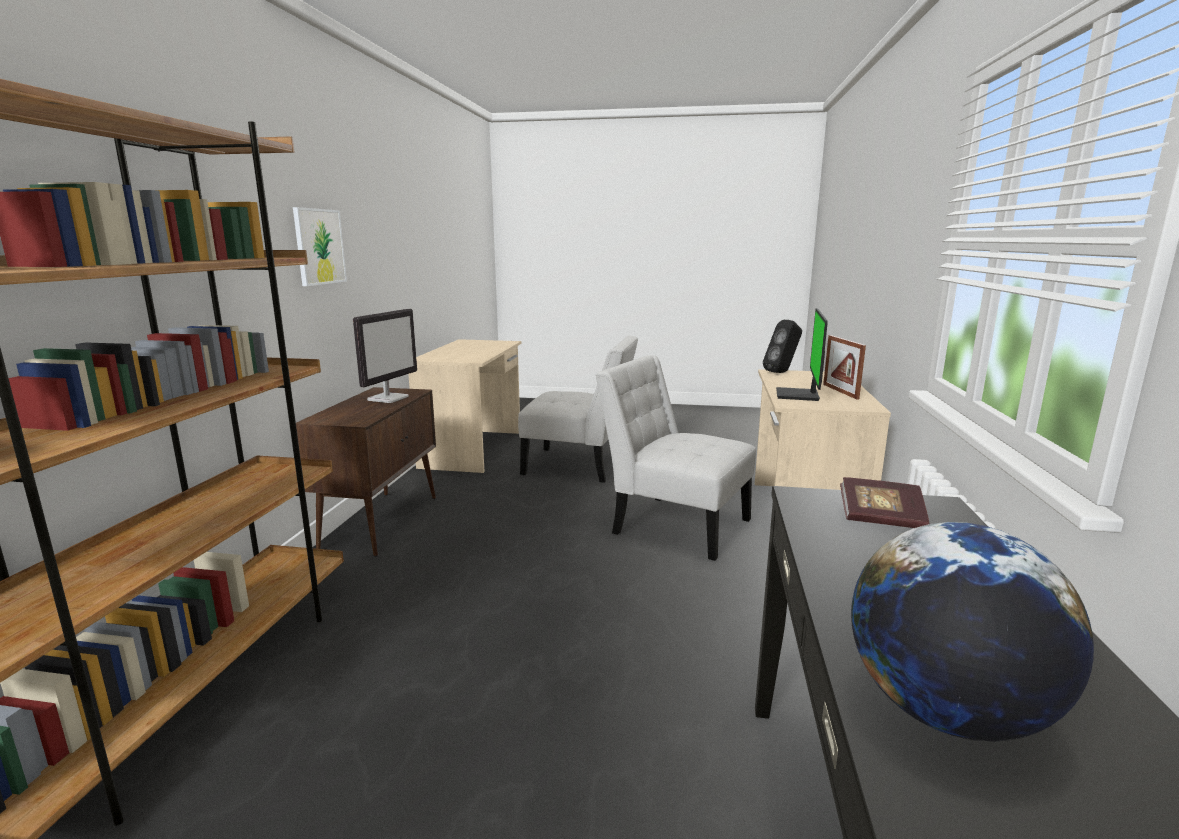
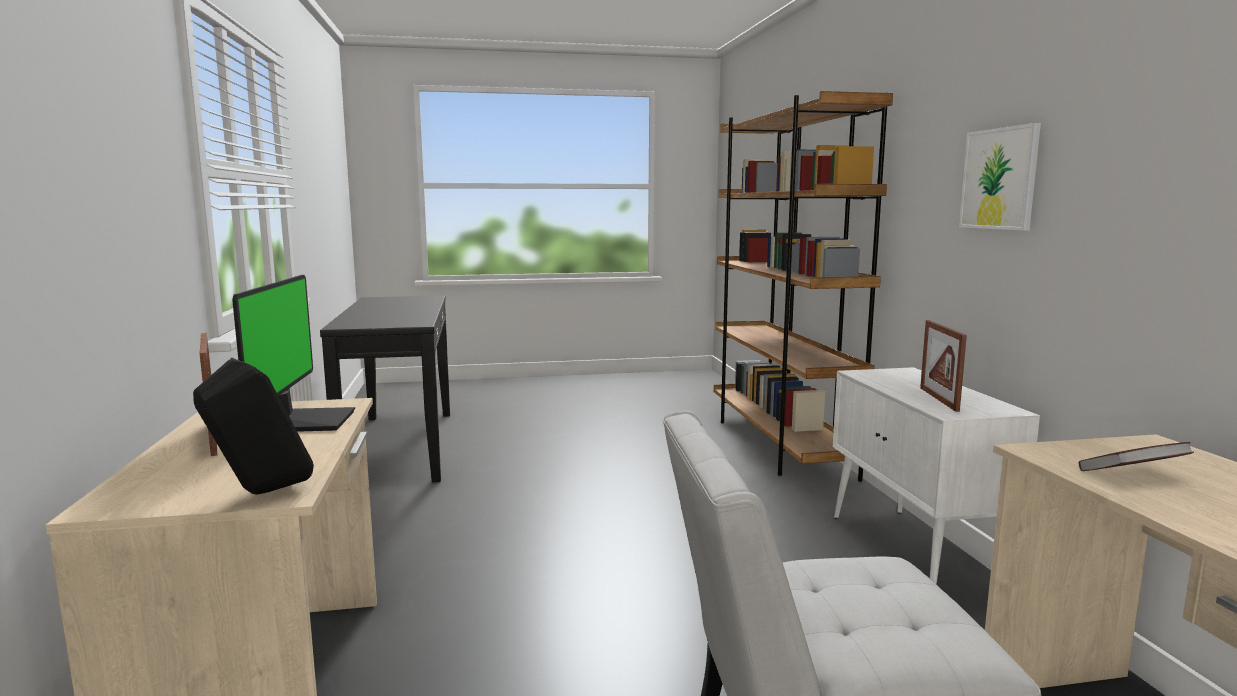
camera: 160 degrees right, 5 degrees down
brown cabinet [296,387,436,557] -> white cabinet [833,367,1040,584]
monitor [353,309,417,403] -> picture frame [920,320,967,412]
white chair [596,355,756,561] -> none
book [840,477,930,528] -> book moved to [1078,442,1194,471]
globe [851,522,1094,741] -> none

